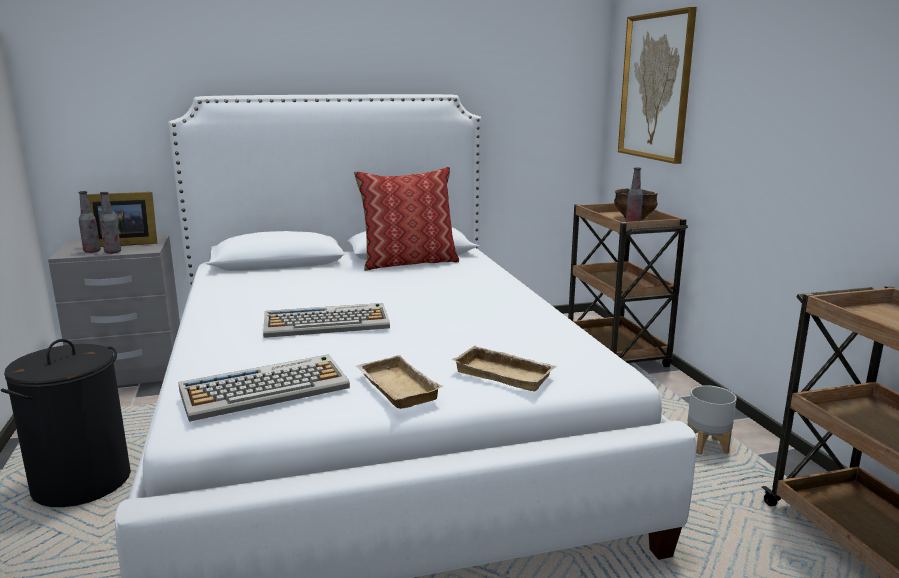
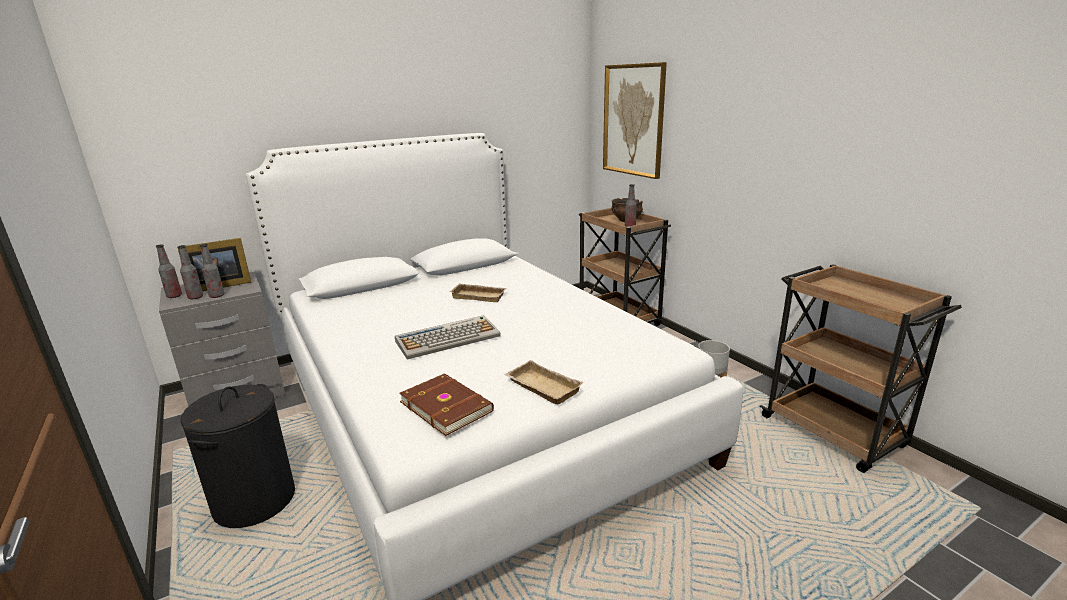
camera: 15 degrees left, 5 degrees up
keyboard [178,355,350,422] -> brown book [399,374,494,436]
pillow [354,167,459,271] -> none
beige tray [452,346,557,392] -> beige tray moved to [449,283,507,302]
none -> bottle [156,244,182,298]

